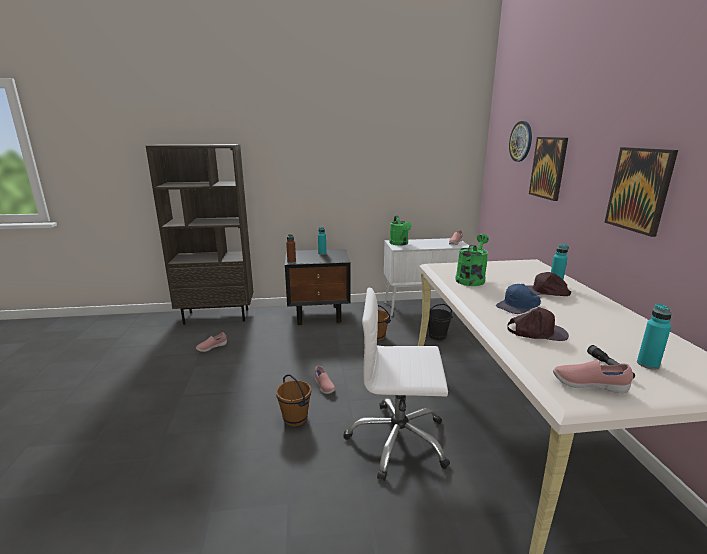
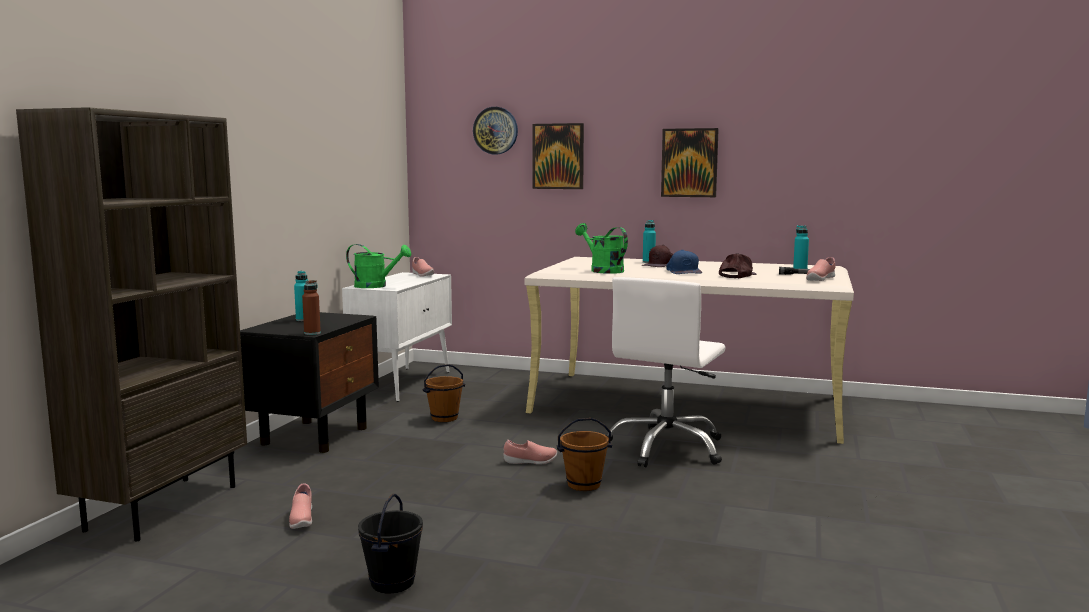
camera: 65 degrees left, 10 degrees down
black bucket [428,304,453,340] -> black bucket moved to [358,494,423,593]

